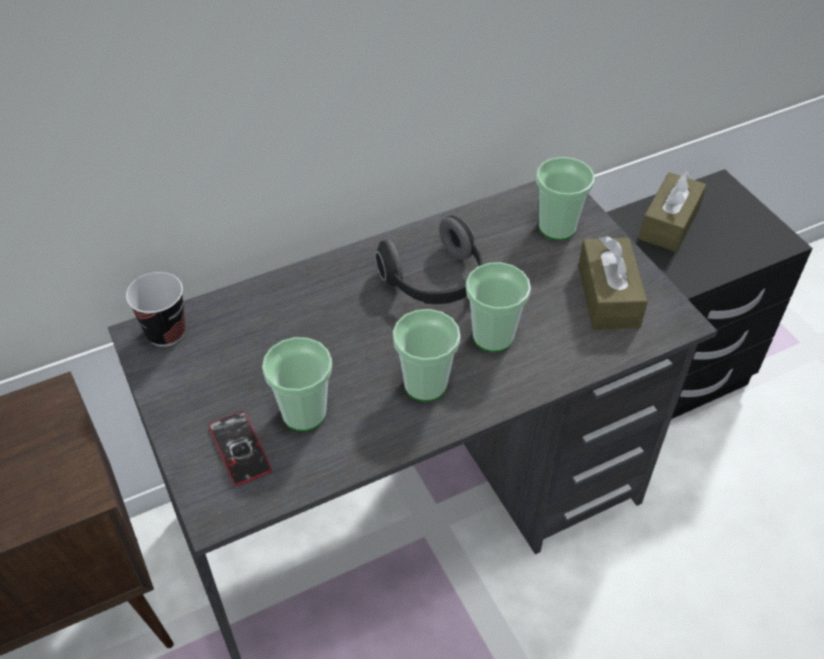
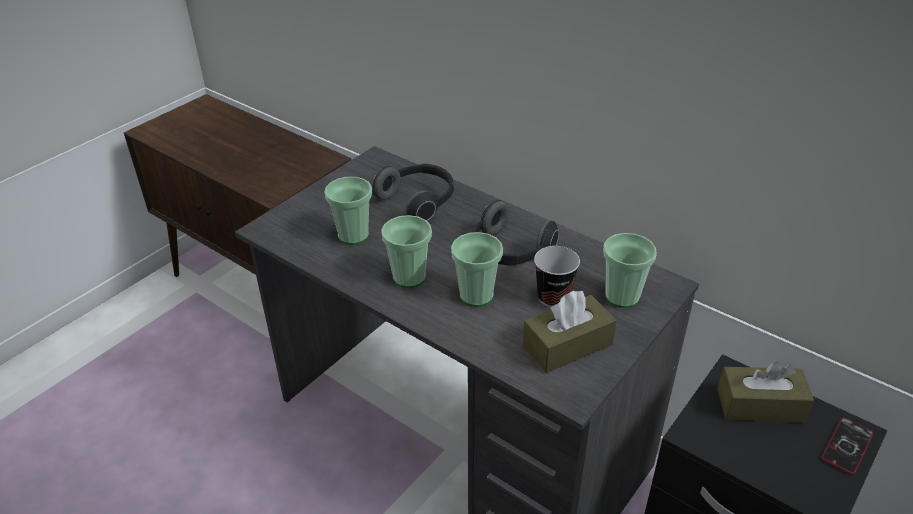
camera: 65 degrees right, 10 degrees down
cup [126,272,186,347] -> cup moved to [534,246,580,307]
phone [208,411,272,486] -> phone moved to [822,418,874,474]
none -> headphones [372,163,454,221]

